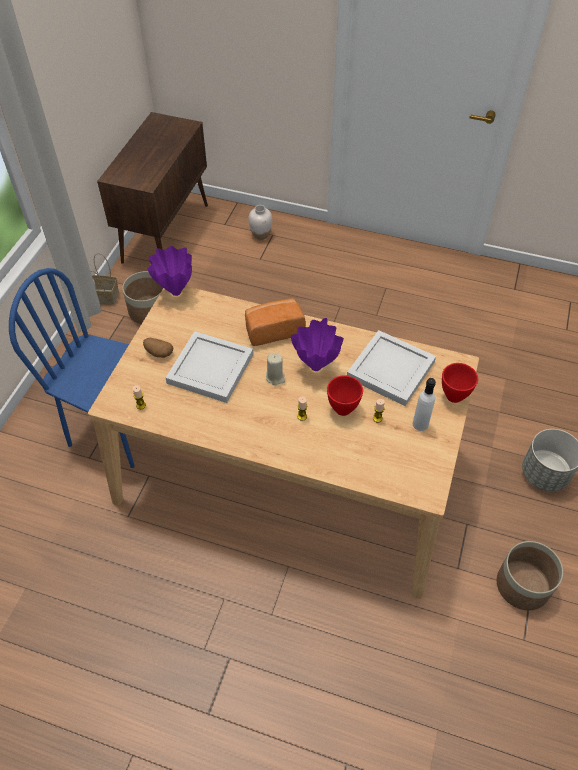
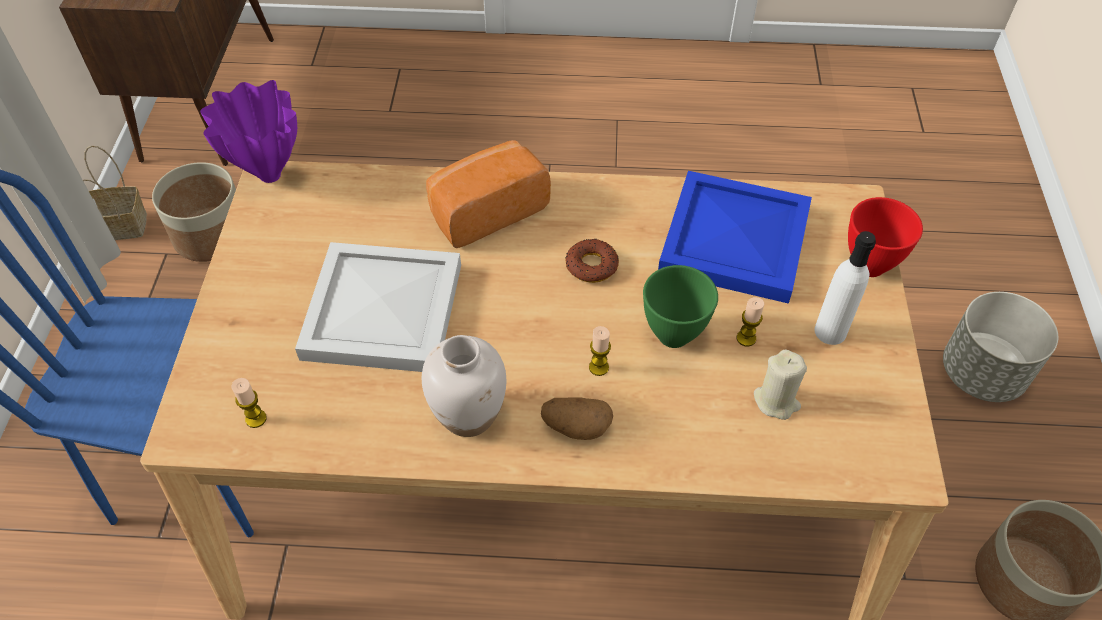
camera: 15 degrees left, 0 degrees up
potato [143,338,173,358] -> potato moved to [541,397,613,440]
white vase [248,205,272,240] -> white vase moved to [422,335,506,437]
beige candle [266,353,285,385] -> beige candle moved to [754,349,807,420]
purple vase [291,318,344,371] -> donut [565,239,619,283]
red bowl [327,375,363,416] -> green bowl [643,265,718,348]
white tray [347,330,436,406] -> blue tray [658,171,812,304]

